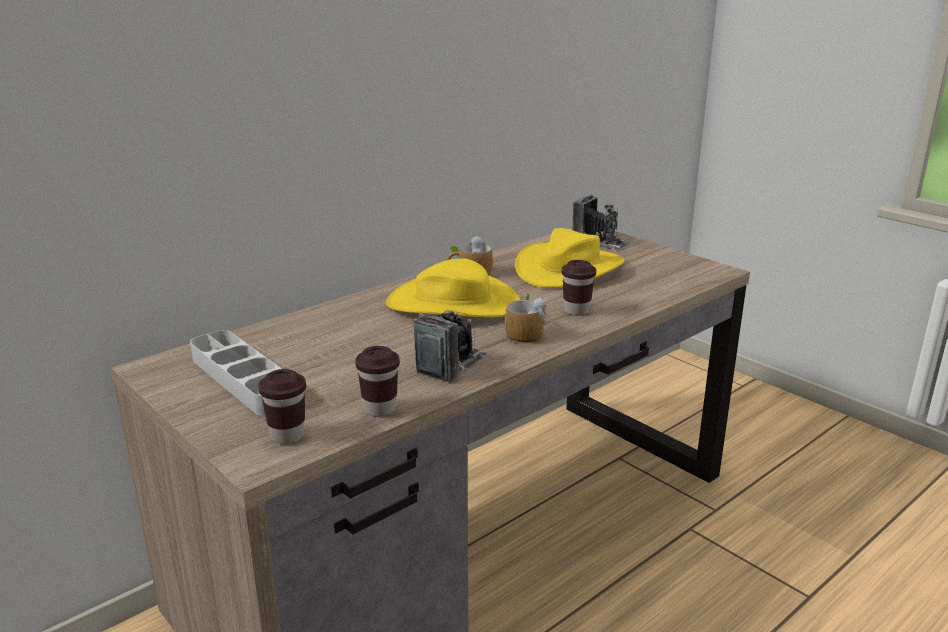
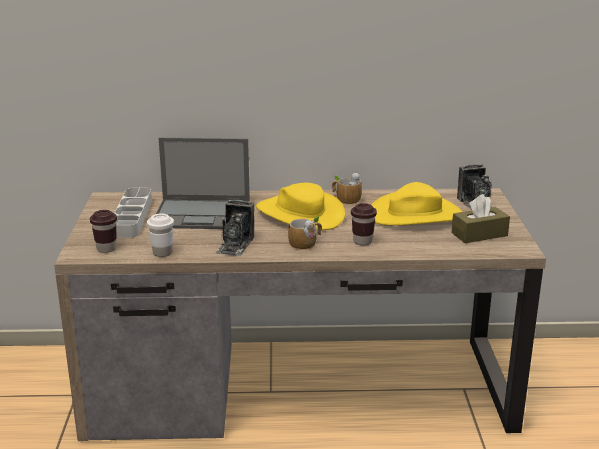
camera: 40 degrees right, 0 degrees up
brown cup [355,346,400,417] -> white cup [147,214,174,257]
camera [413,310,488,382] -> camera turned 120 degrees clockwise [215,200,254,256]
none -> laptop [156,137,250,229]
none -> brown tissue box [451,194,510,243]

